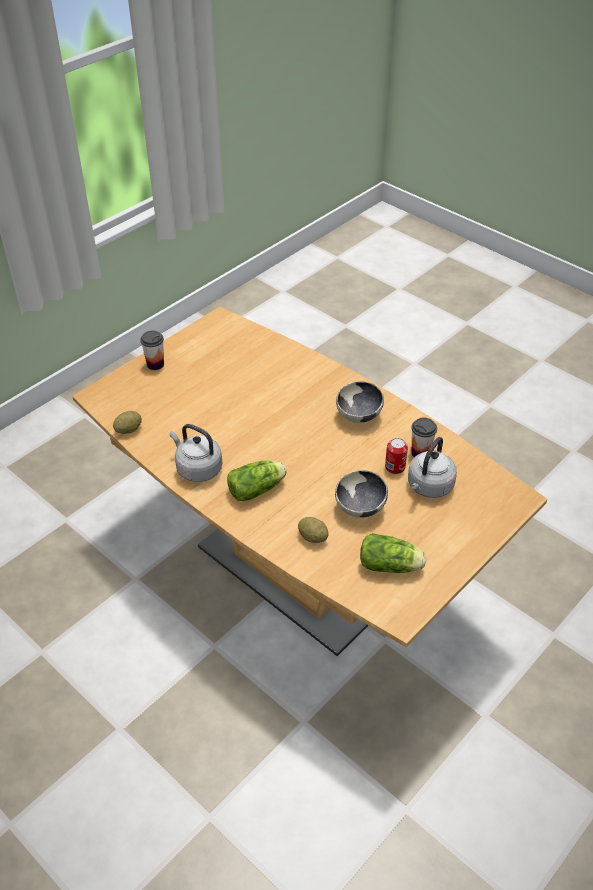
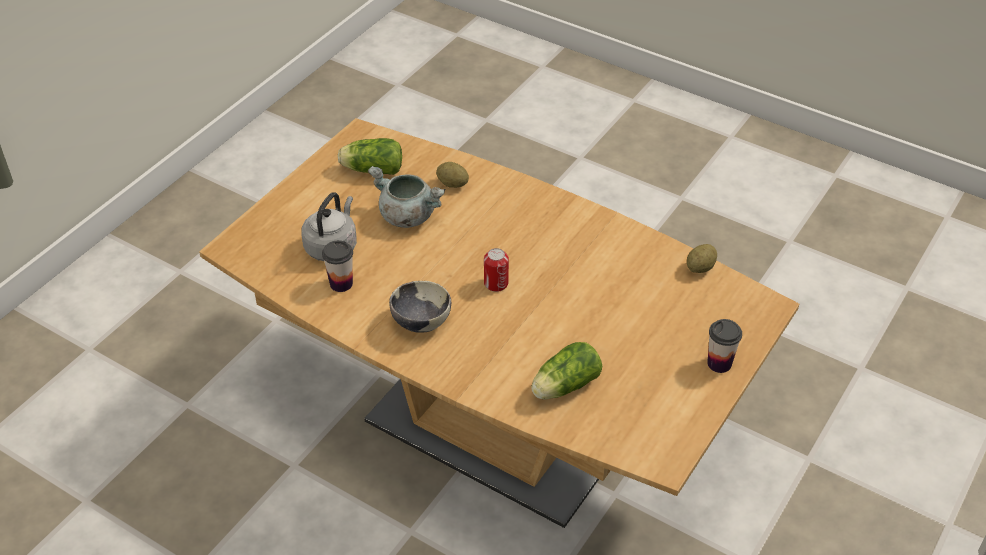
camera: 170 degrees right, 0 degrees up
grey kettle [170,424,222,482] -> none
lettuce [227,460,287,501] -> lettuce moved to [531,342,602,400]
bowl [335,470,388,518] -> grey cooking pot [368,166,445,228]
can [385,438,408,474] -> can moved to [484,248,509,292]

